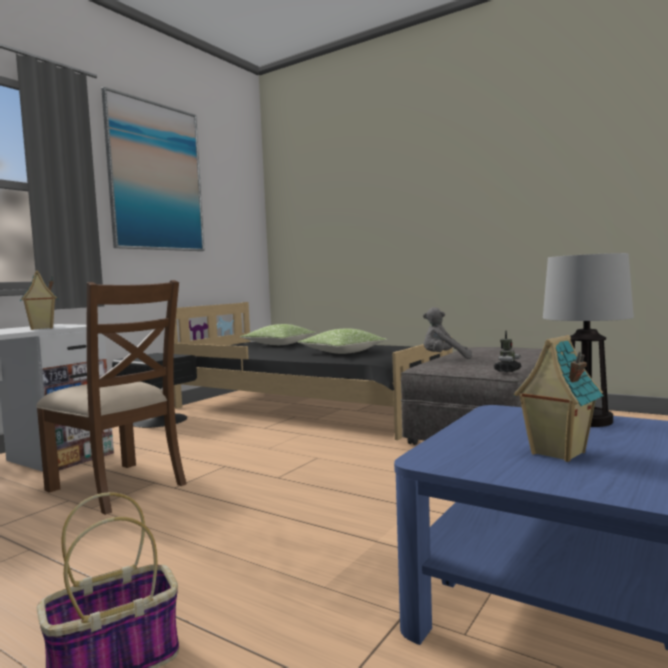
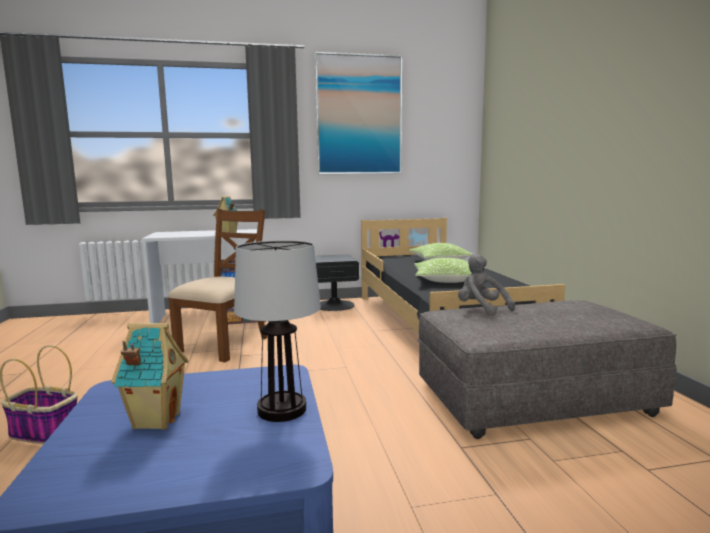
camera: 45 degrees right, 5 degrees up
brown chair [36,280,187,515] -> brown chair turned 150 degrees counterclockwise [168,209,268,362]
toy robot [494,331,522,372] -> none

